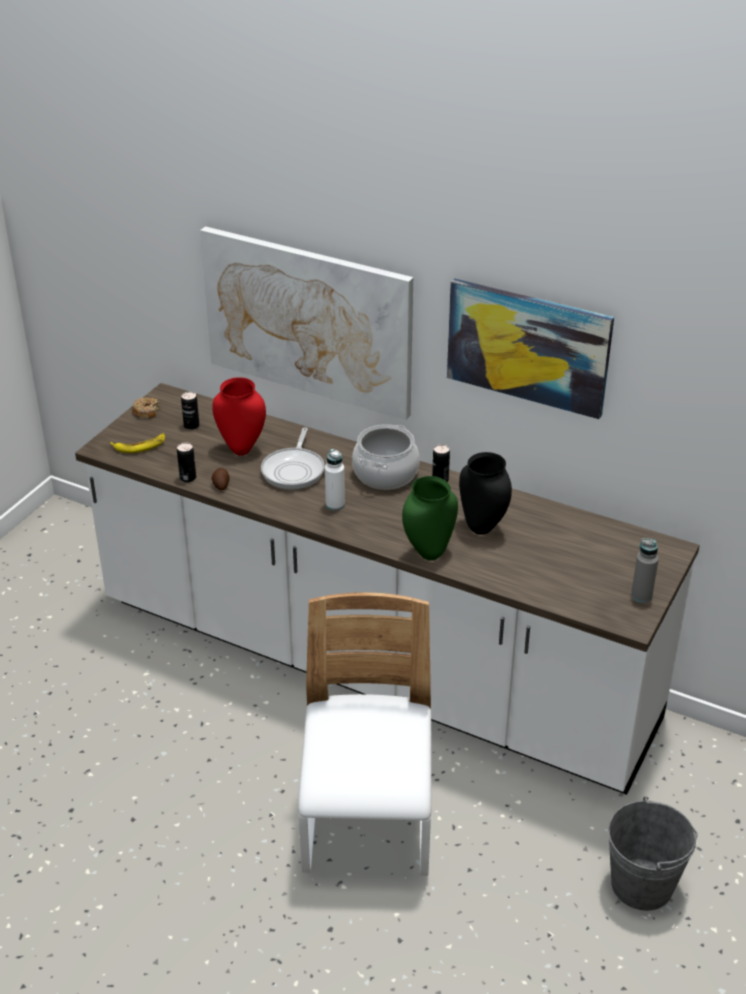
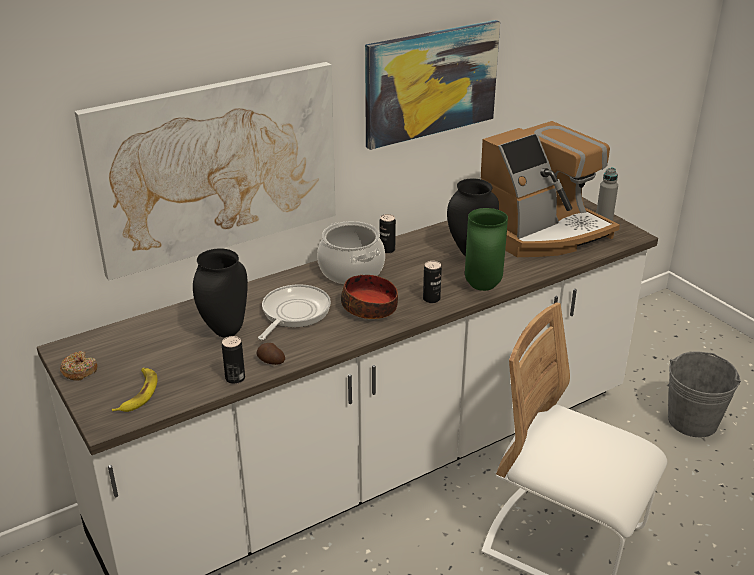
camera: 60 degrees left, 5 degrees down
can [181,392,199,430] -> can moved to [423,261,442,303]
red vase [212,377,266,456] -> black vase [193,248,248,338]
frying pan [261,427,324,490] -> frying pan turned 105 degrees counterclockwise [258,284,331,340]
white bottle [325,449,345,510] -> bowl [341,275,398,319]
none -> coffee machine [481,121,620,257]

